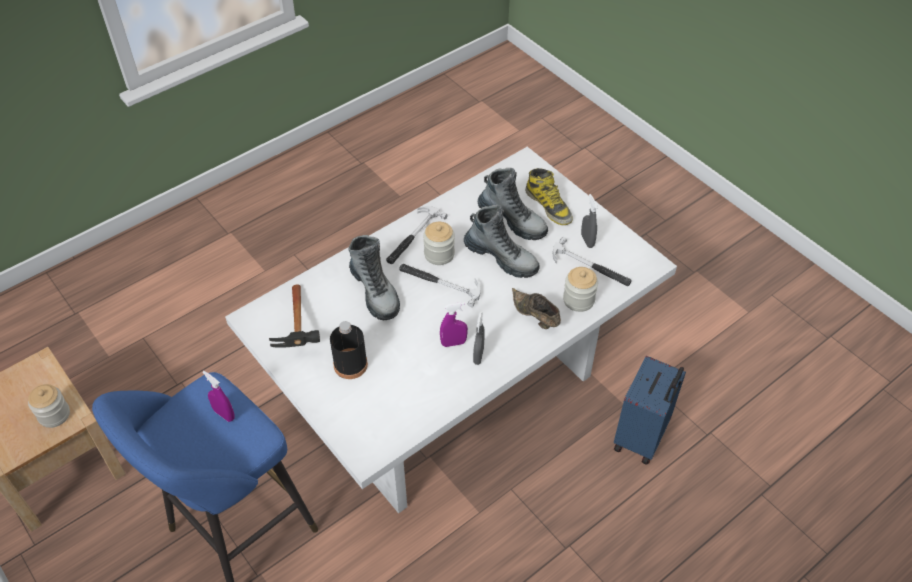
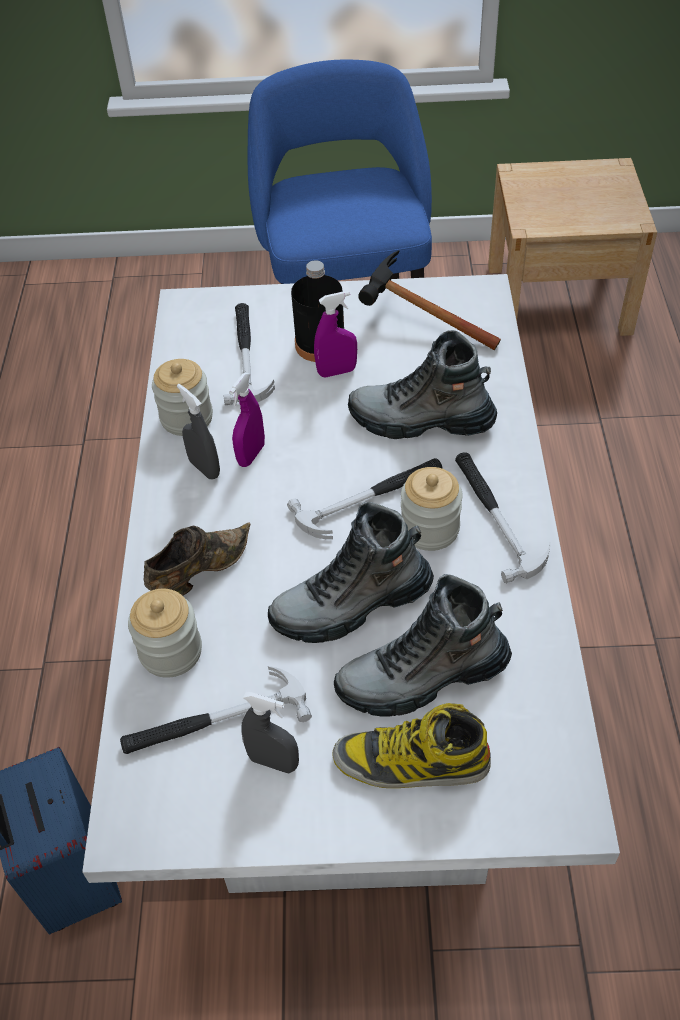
camera: 130 degrees right, 0 degrees up
jar [28,384,70,428] -> jar moved to [152,359,213,436]
purple spray bottle [202,371,235,422] -> purple spray bottle moved to [314,291,357,378]
brown shoe [512,288,561,329] -> brown shoe turned 45 degrees counterclockwise [144,522,251,596]
none -> hammer [224,303,275,405]

